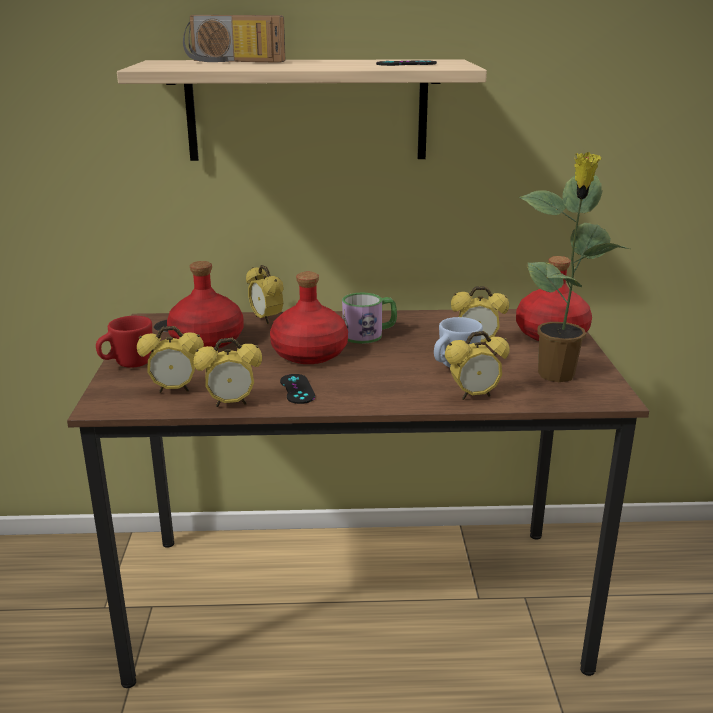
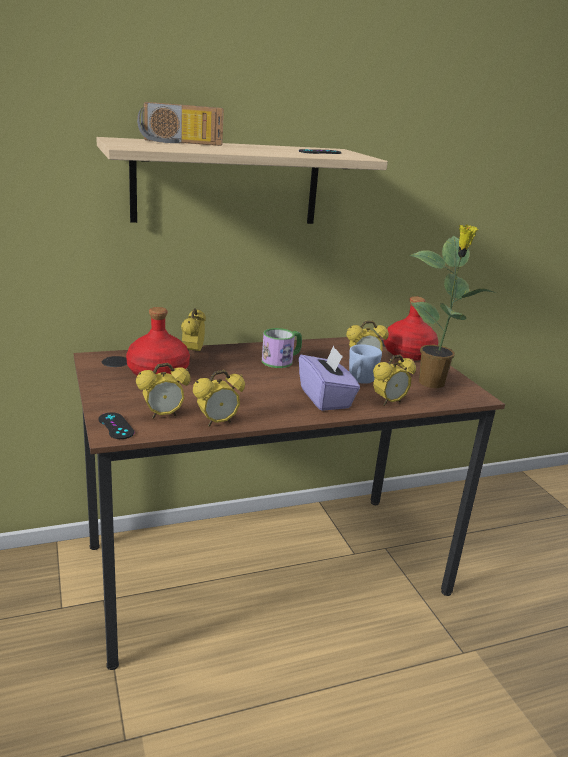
camera: 20 degrees left, 0 degrees up
red mug [96,316,152,368] -> none
alarm clock [246,265,284,324] -> alarm clock turned 60 degrees clockwise [181,308,206,351]
red bottle [270,272,348,364] -> none
black game controller [280,374,315,404] -> black game controller moved to [98,412,134,439]
none -> purple tissue box [299,345,360,411]

